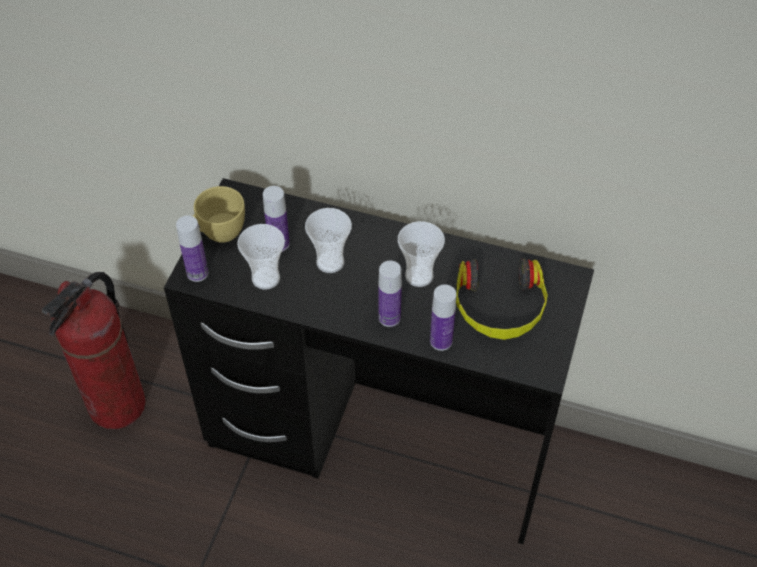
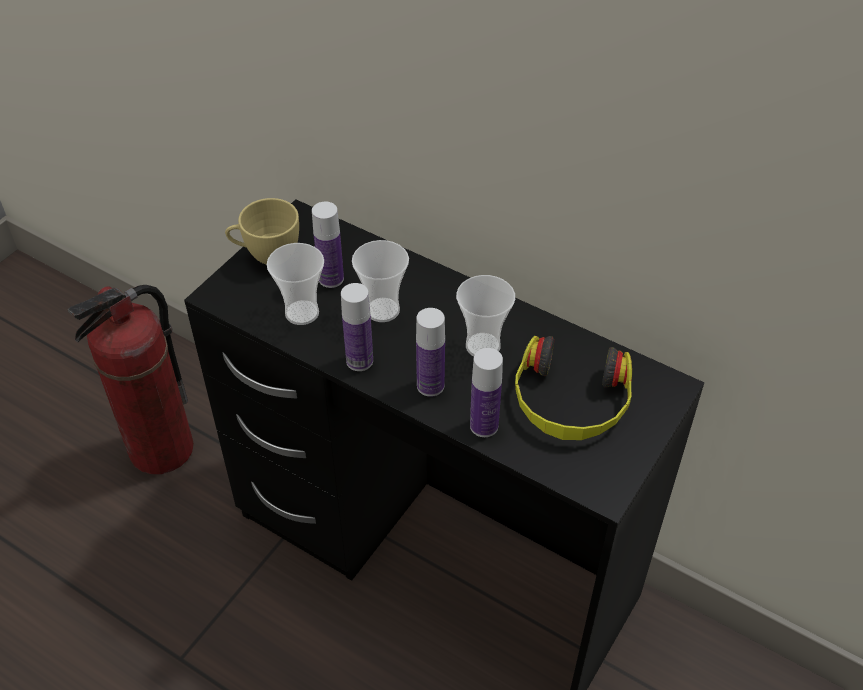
camera: 15 degrees right, 5 degrees down
bottle [176,215,208,282] -> bottle moved to [341,283,373,371]

